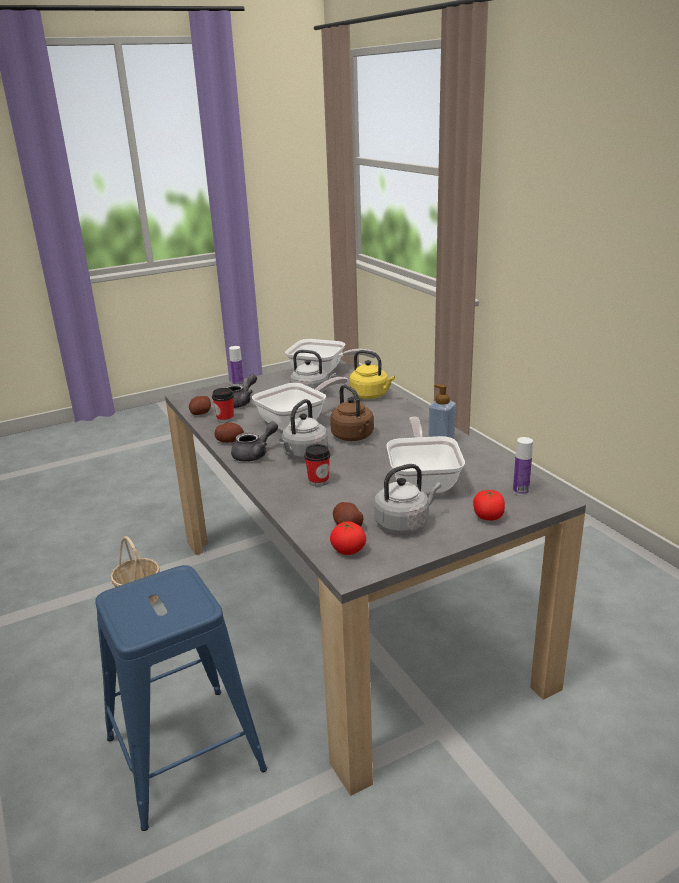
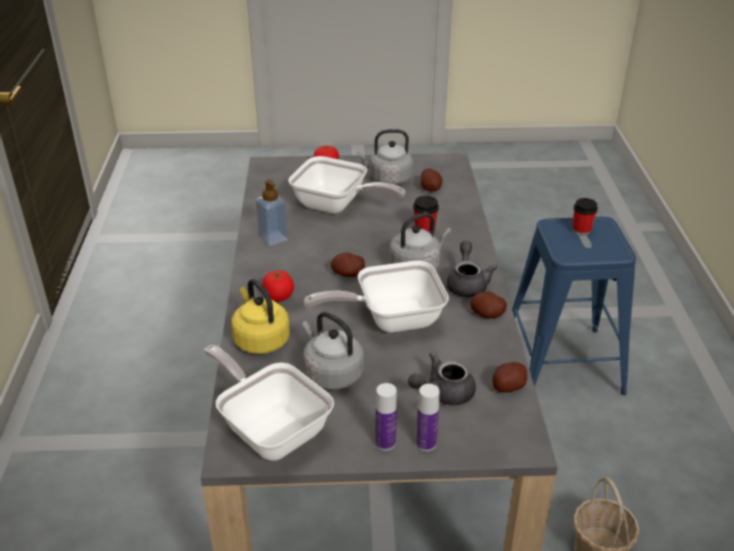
camera: 155 degrees left, 10 degrees up
cup [212,388,234,423] -> cup moved to [573,198,598,236]
grey teapot [231,421,278,462] -> grey teapot turned 105 degrees clockwise [447,241,497,297]
brown kettle [330,384,374,441] -> potato [331,252,365,277]
tomato [330,521,366,555] -> tomato moved to [262,270,294,302]
frying pan [386,417,465,494] -> frying pan turned 90 degrees counterclockwise [288,156,405,214]
bottle [513,437,533,495] -> bottle moved to [375,383,397,451]

